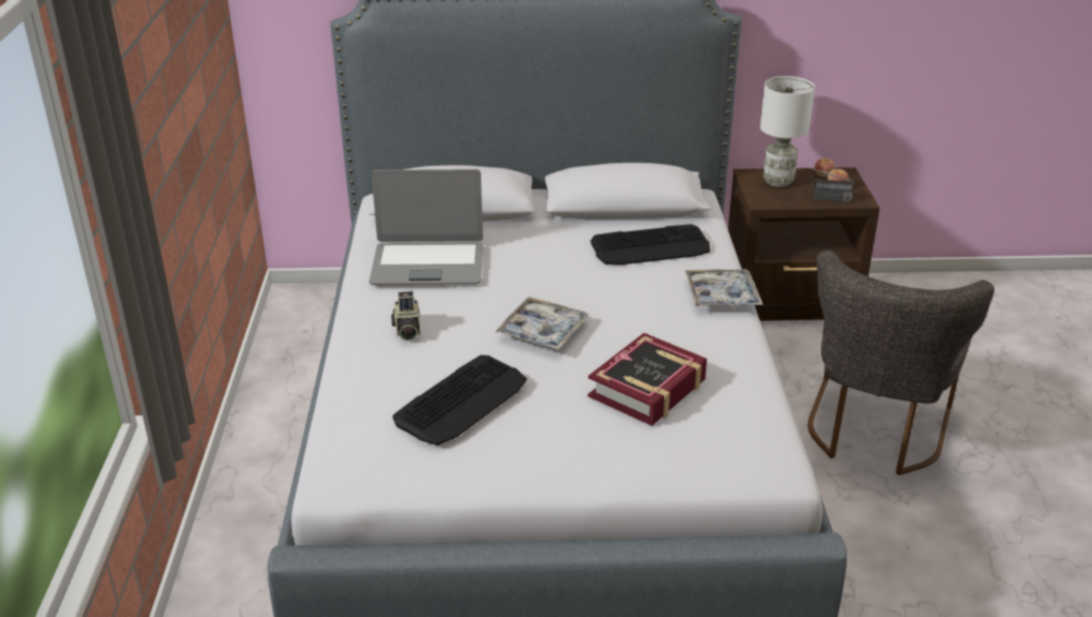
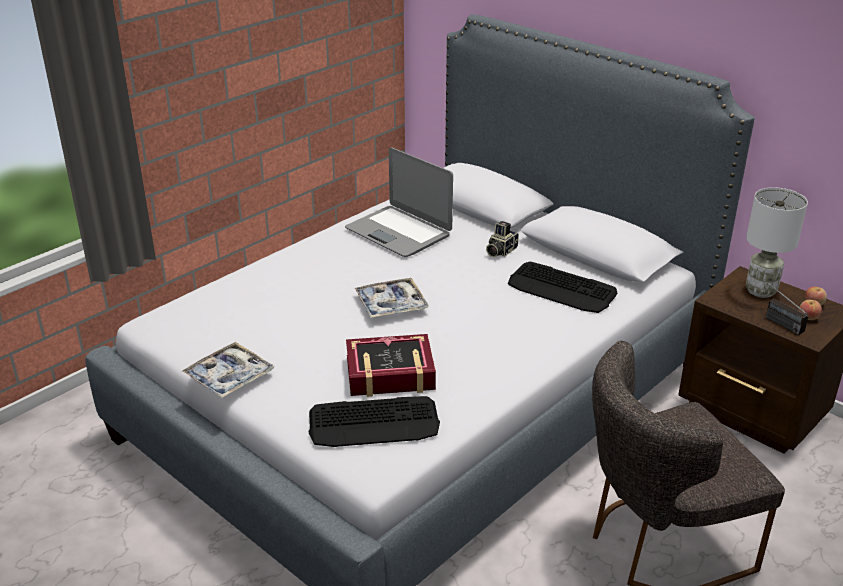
camera: 45 degrees right, 0 degrees up
camera [391,291,420,341] -> camera moved to [486,221,519,257]
keyboard [393,355,527,445] -> keyboard moved to [308,396,440,447]
tray [685,269,763,307] -> tray moved to [182,342,275,398]

